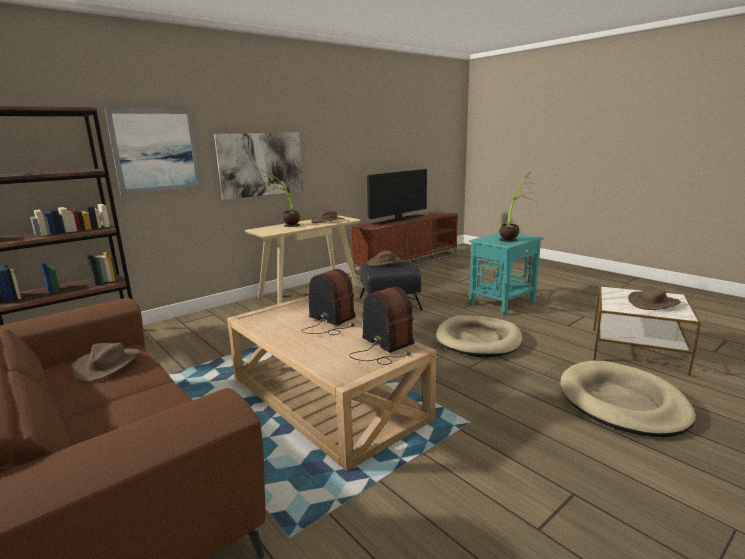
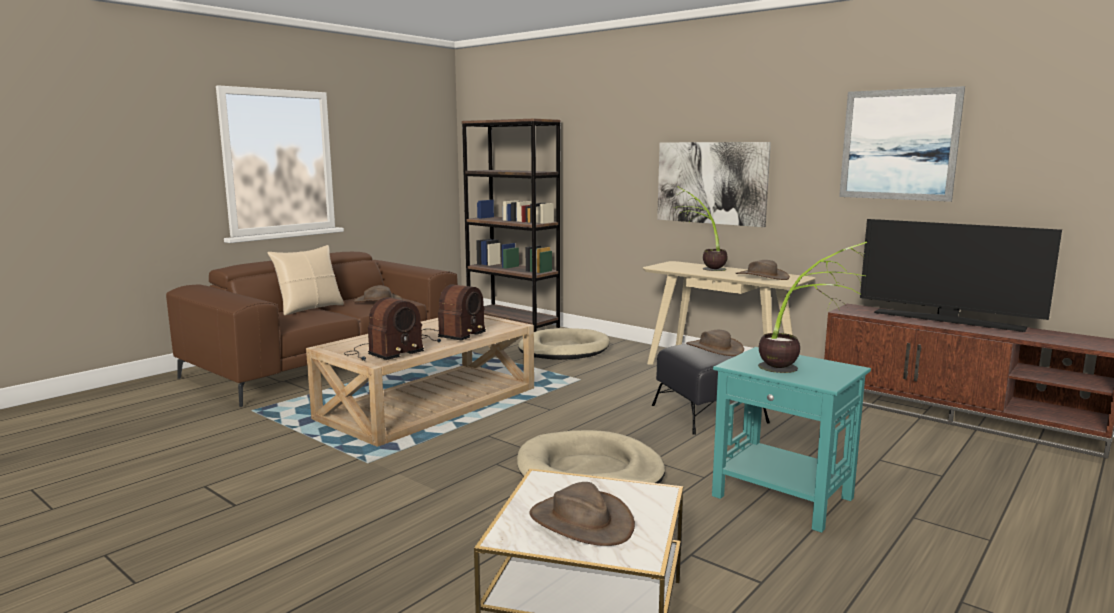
camera: 80 degrees right, 5 degrees down
picture [104,108,201,195] -> picture moved to [839,86,965,202]
beige dog bed [560,361,696,437] -> beige dog bed moved to [518,328,610,360]
none -> beige pillow [267,245,344,315]

